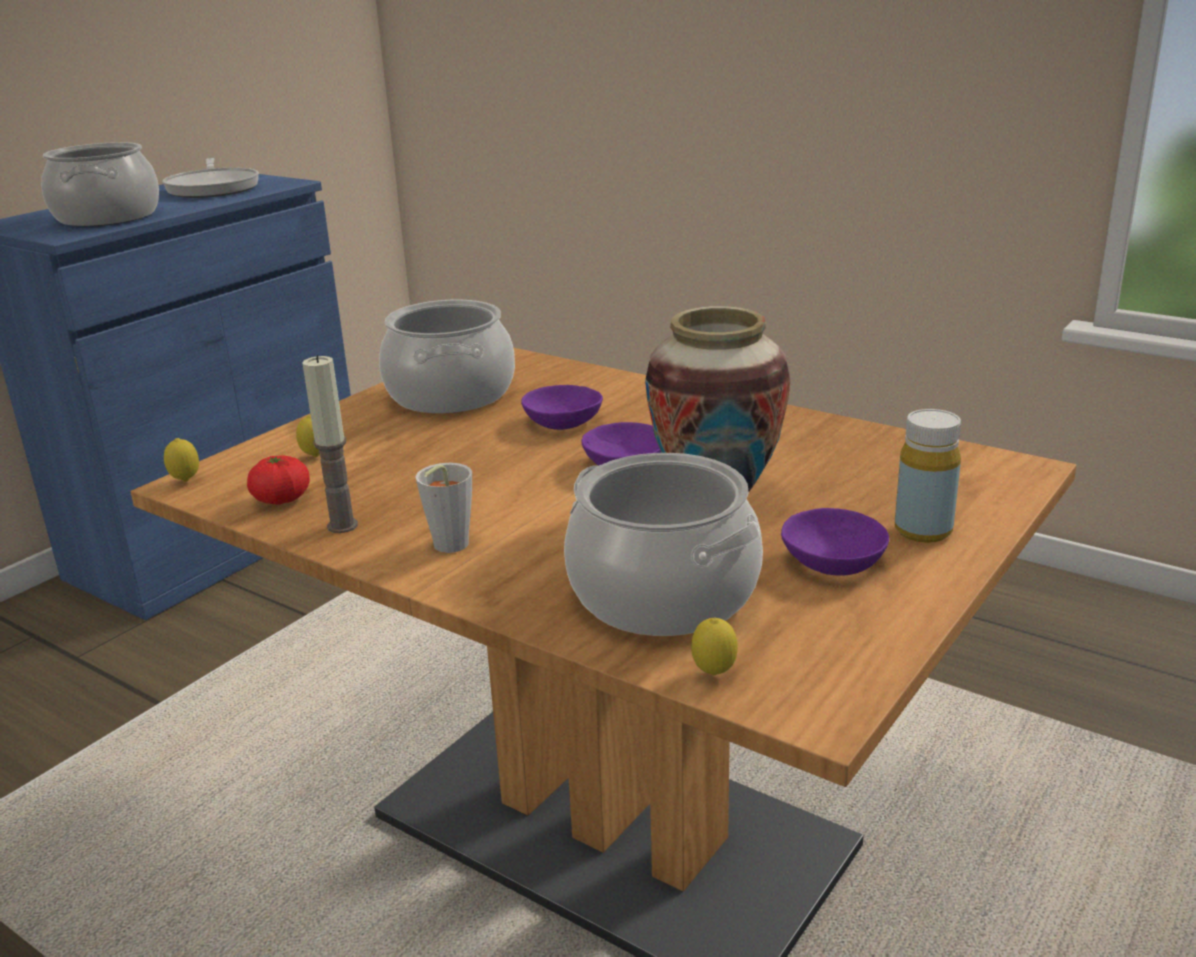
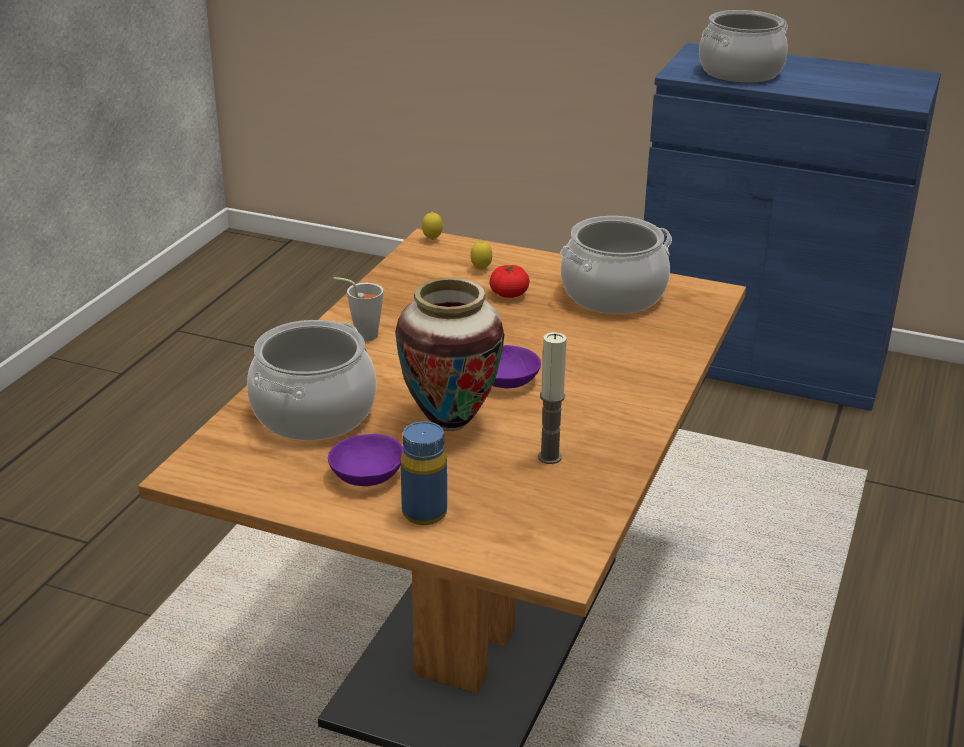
camera: 75 degrees right, 5 degrees up
frying pan [162,158,259,198] -> none
tomato [247,455,310,504] -> tomato moved to [489,265,530,298]
candle [302,355,358,533] -> candle moved to [538,332,567,464]
purple bowl [521,385,603,430] -> none
lemon [691,617,738,675] -> none
yellow bottle [895,409,961,543] -> blue bottle [401,421,447,525]

